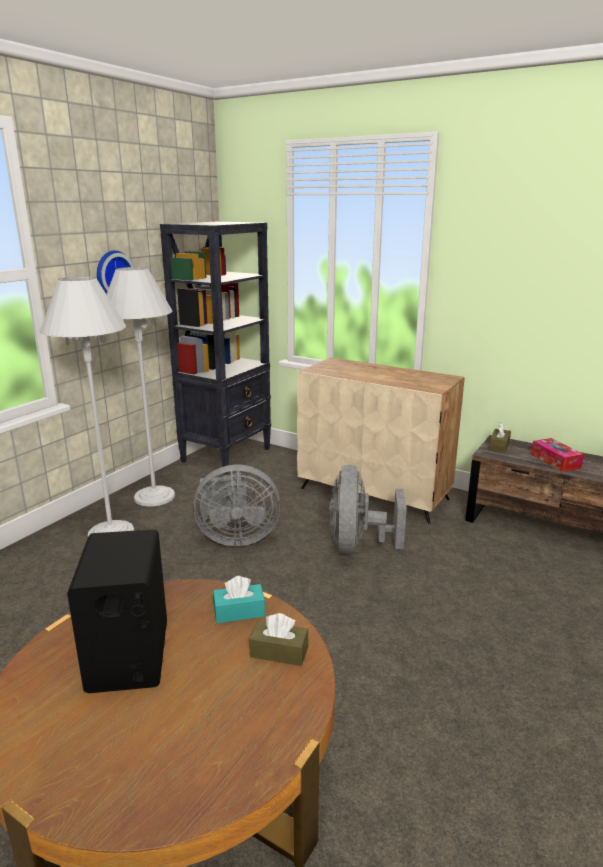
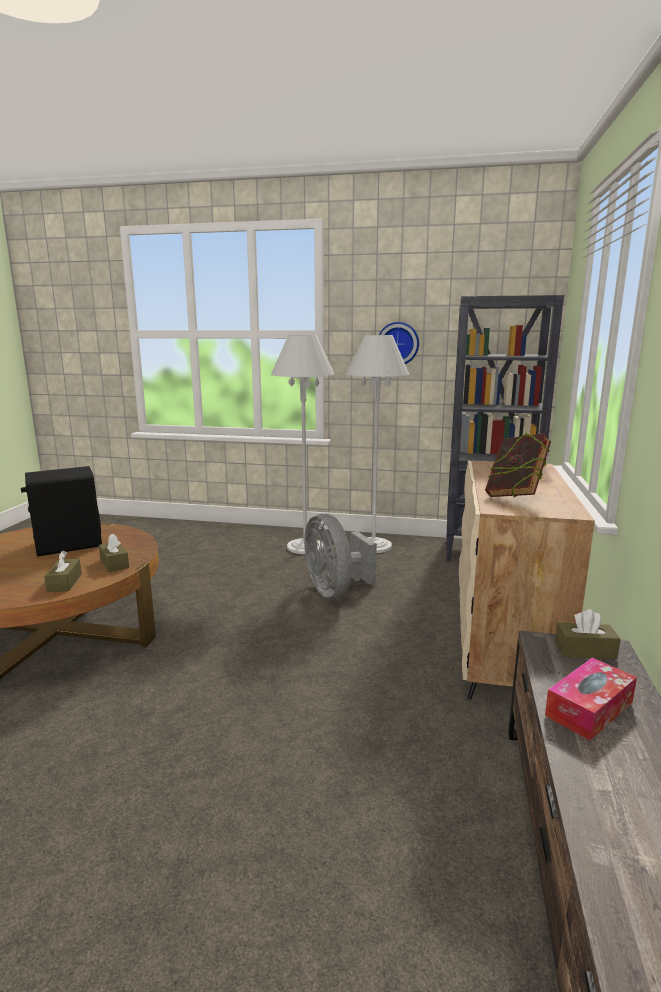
camera: 70 degrees right, 5 degrees down
turquoise tissue box [213,576,265,623] -> brown tissue box [99,534,129,572]
grey fan [329,465,407,554] -> none
none -> book [485,433,551,497]

